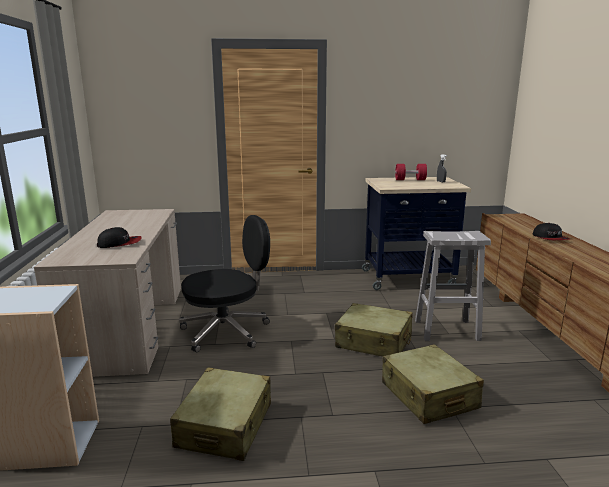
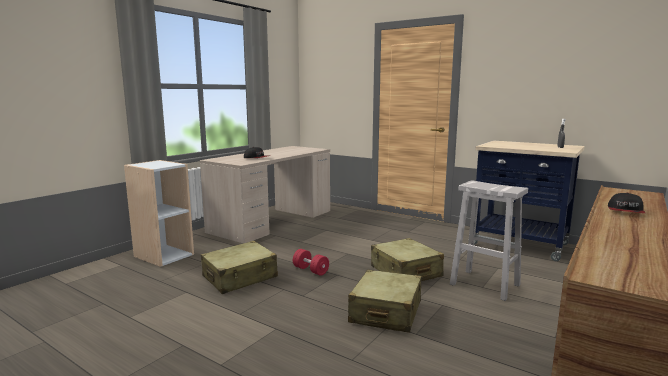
camera: 40 degrees right, 5 degrees down
black office chair [179,215,270,352] -> none
red dumbbell [395,164,427,180] -> red dumbbell moved to [293,249,329,276]

